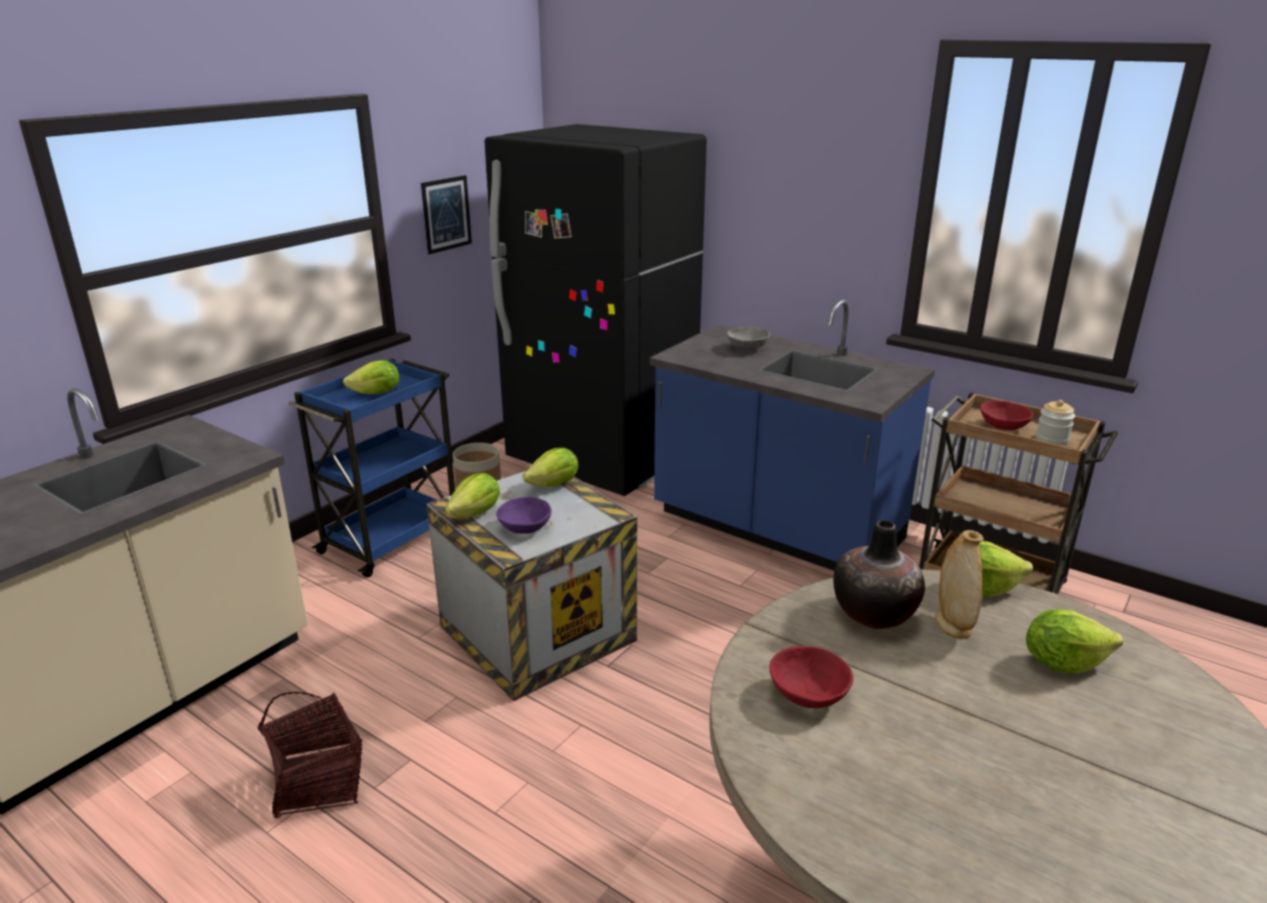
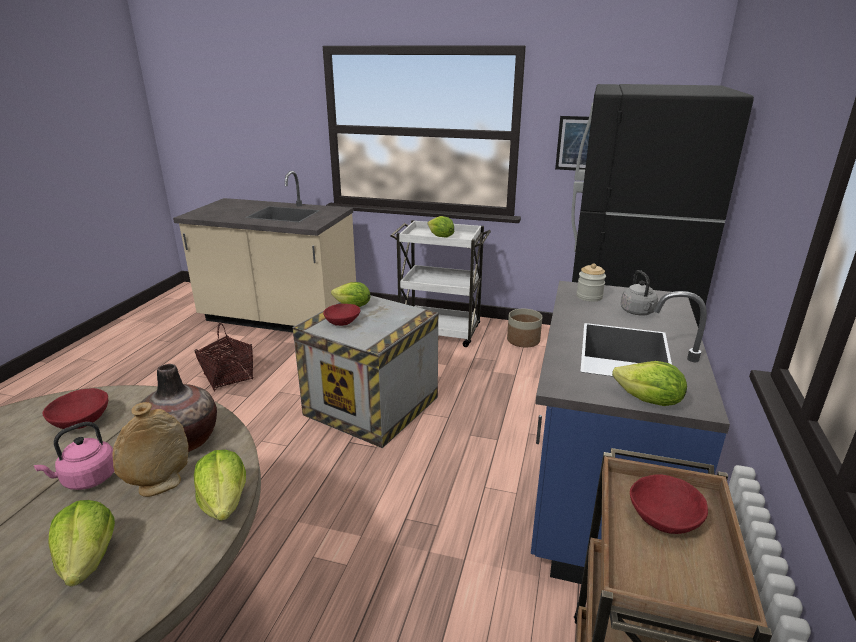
camera: 70 degrees right, 0 degrees up
blue cart [288,359,455,578] -> white cart [390,220,491,347]
purple bowl [496,497,552,534] -> red bowl [323,304,360,326]
lettuce [523,448,579,487] -> lettuce moved to [612,361,687,406]
grey bowl [727,327,770,351] -> grey kettle [621,270,658,315]
jar [1036,400,1075,446] -> jar moved to [577,263,606,302]
none -> pink kettle [34,422,114,490]

